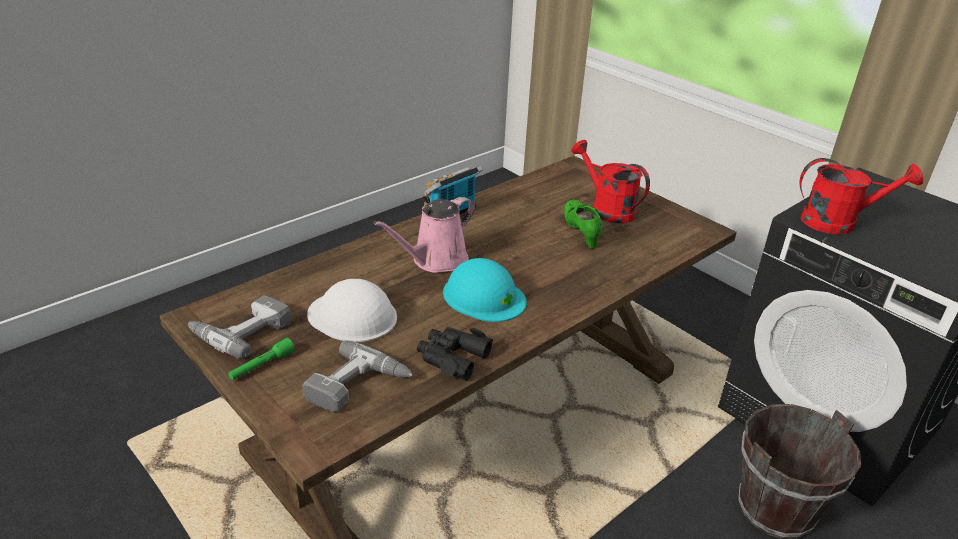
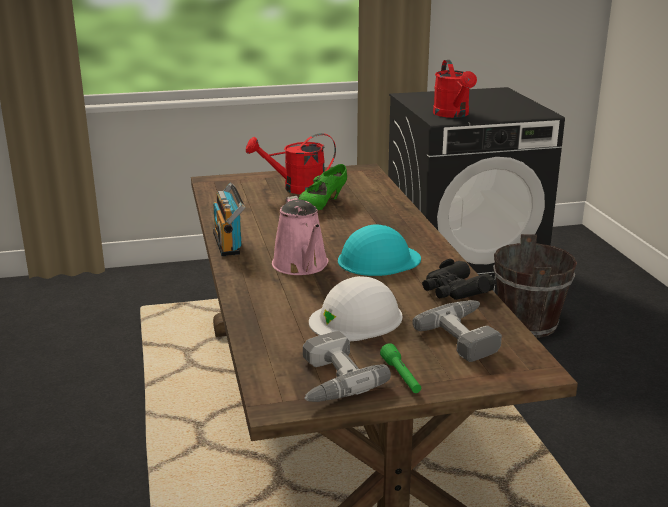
camera: 60 degrees left, 10 degrees down
green shoe [564,200,603,248] -> green shoe turned 75 degrees counterclockwise [299,164,347,210]
red watering can [799,158,924,234] -> red watering can turned 135 degrees clockwise [433,60,477,118]

